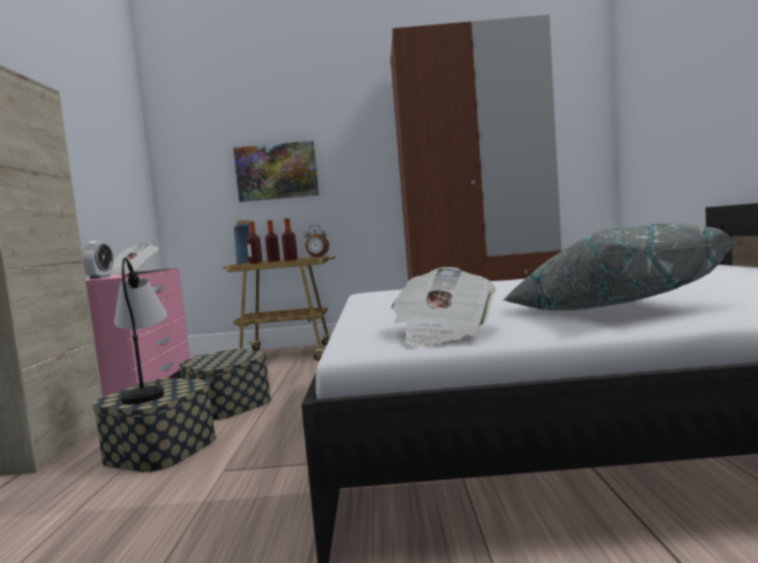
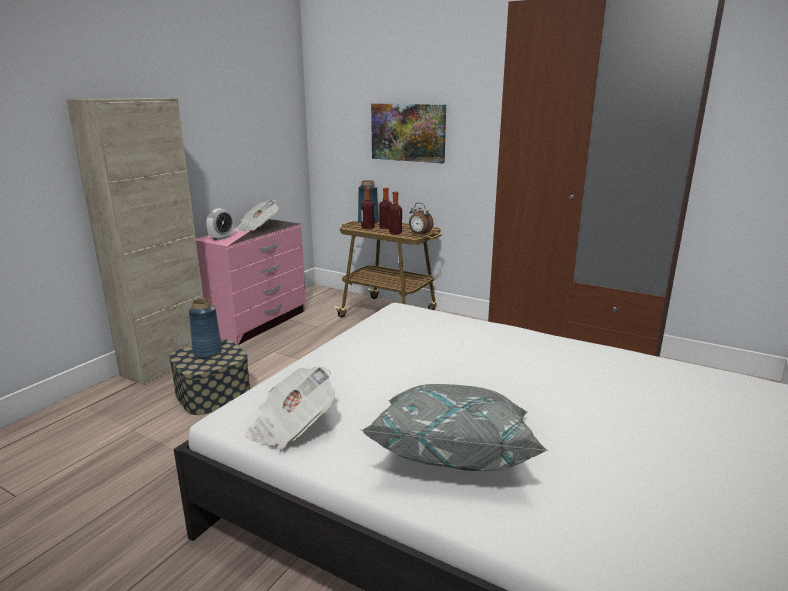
camera: 30 degrees right, 15 degrees up
table lamp [114,258,167,405] -> blue vase [189,298,222,358]
storage box [179,349,271,420] -> none

